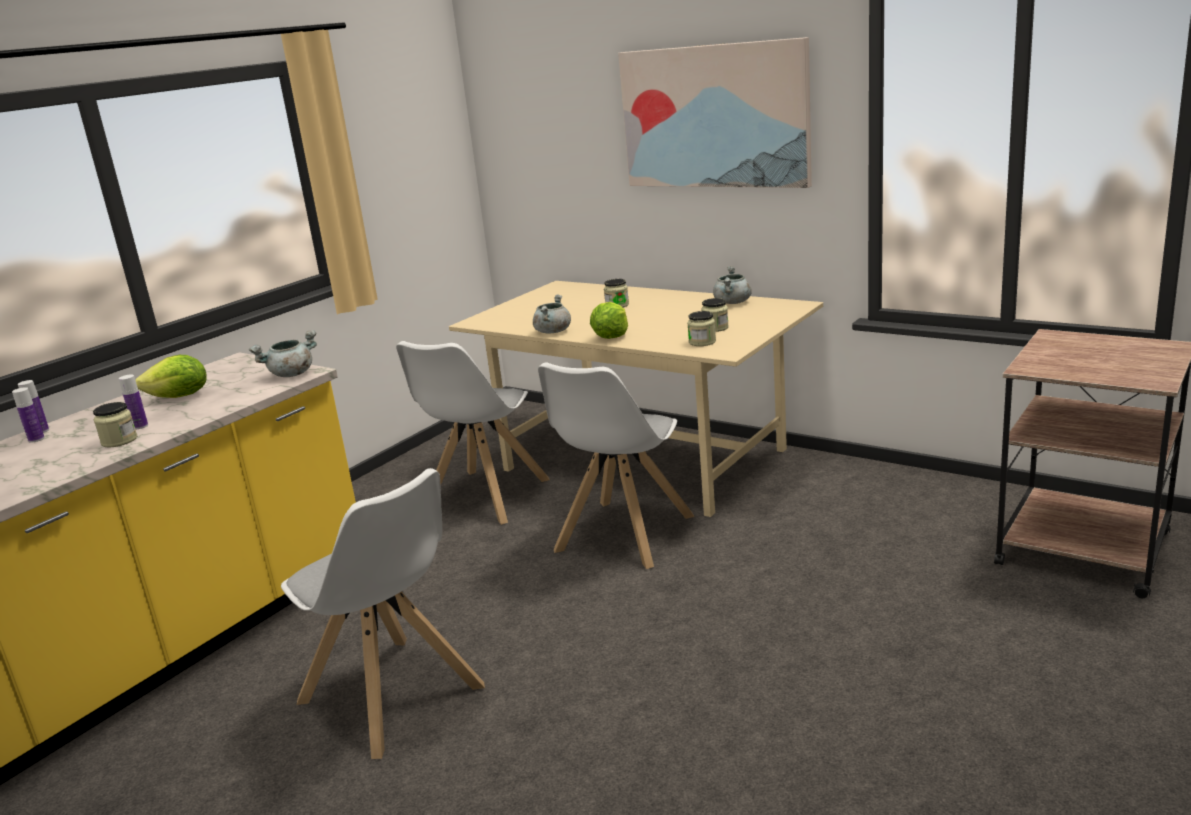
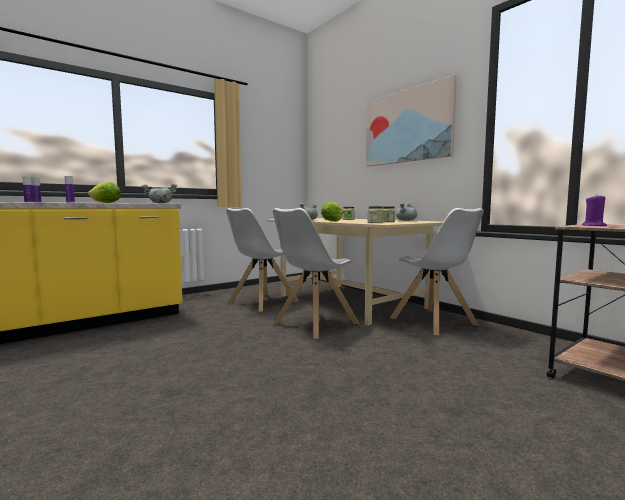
camera: 15 degrees right, 15 degrees down
jar [93,402,137,448] -> none
chair [281,468,485,759] -> chair moved to [390,208,484,335]
none -> purple candle [582,194,607,226]

